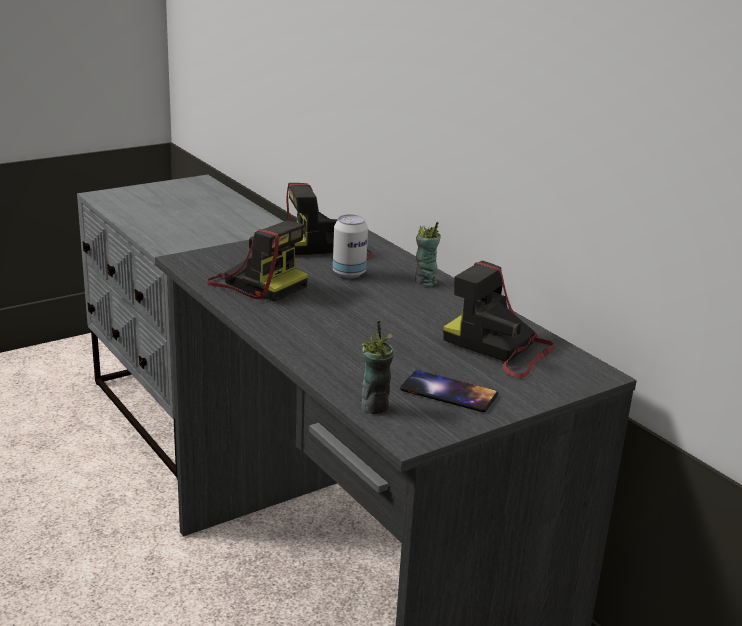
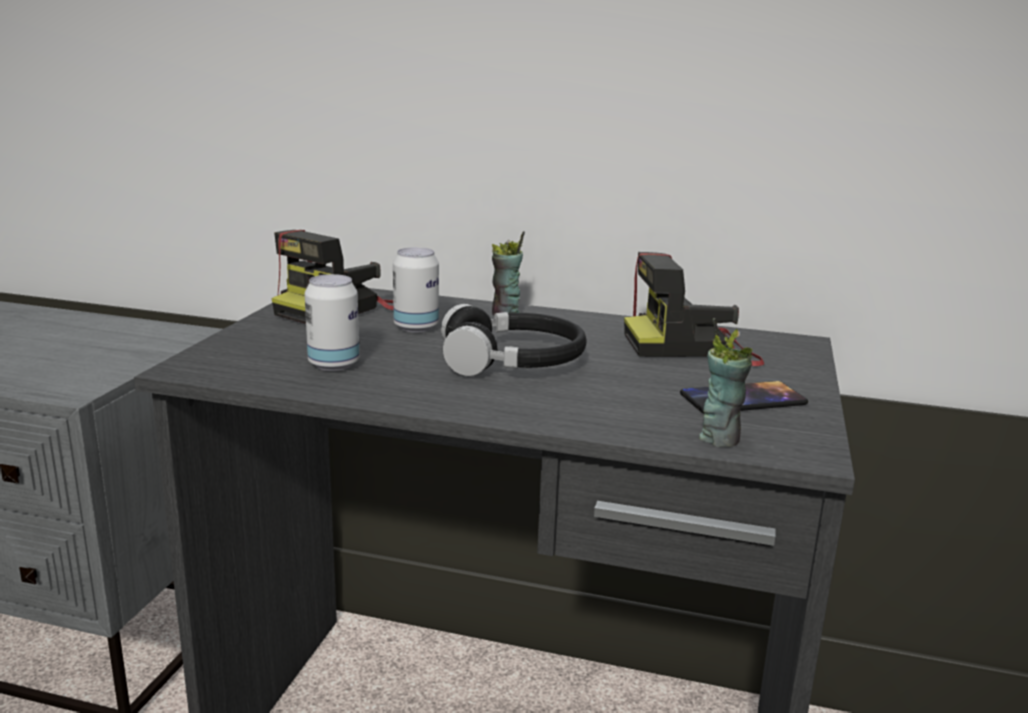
camera: 40 degrees left, 5 degrees down
camera [207,221,308,302] -> can [305,274,359,371]
none -> black headphones [441,304,587,376]

